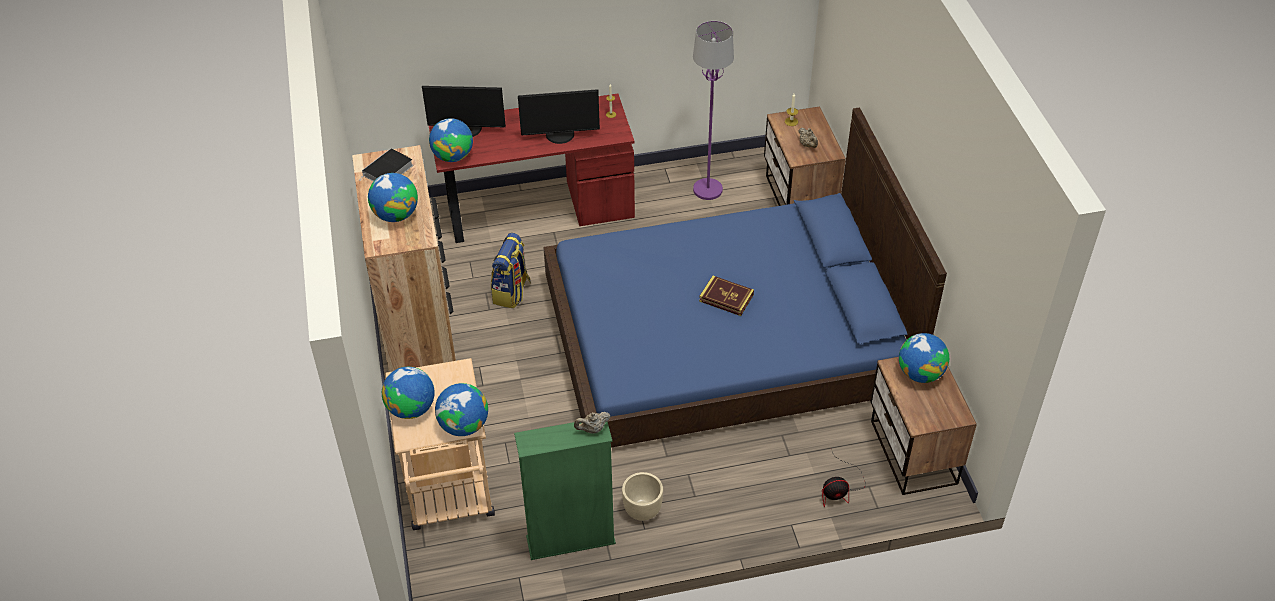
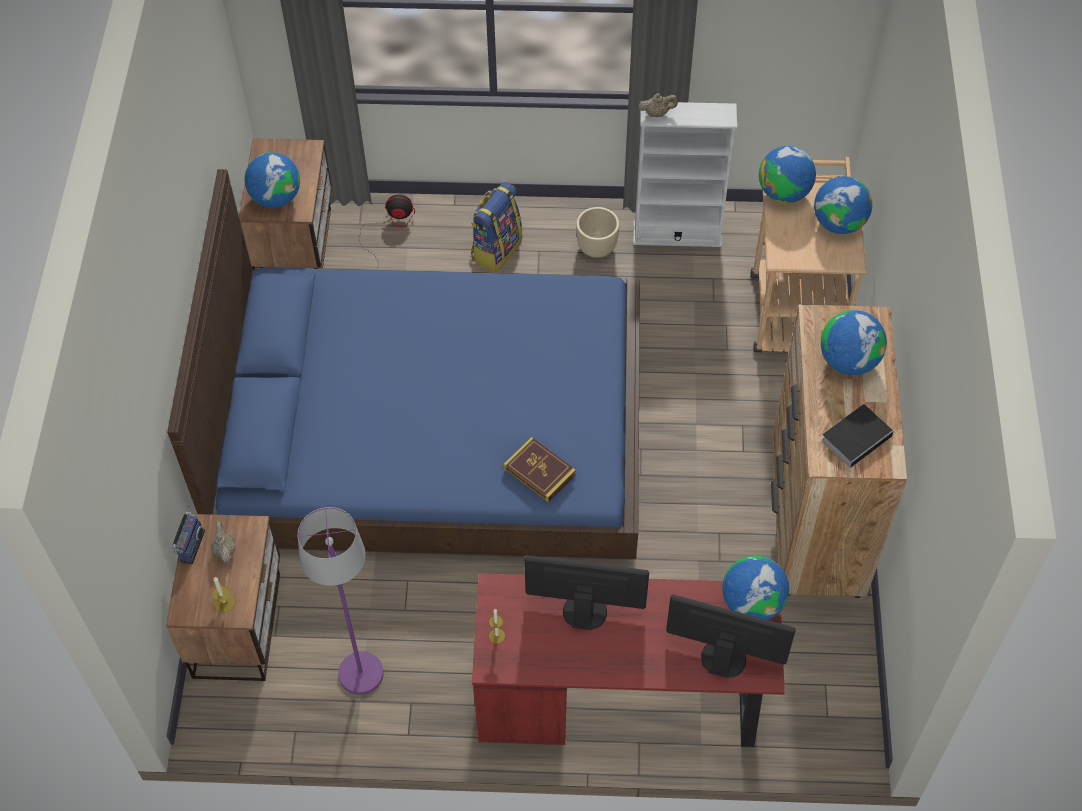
camera: 165 degrees left, 10 degrees up
backpack [491,233,531,309] -> backpack moved to [471,182,522,272]
green bookcase [514,422,616,560] -> white bookcase [633,101,737,247]
book [699,276,754,316] -> book moved to [504,437,576,503]
none -> radio [172,505,205,564]

